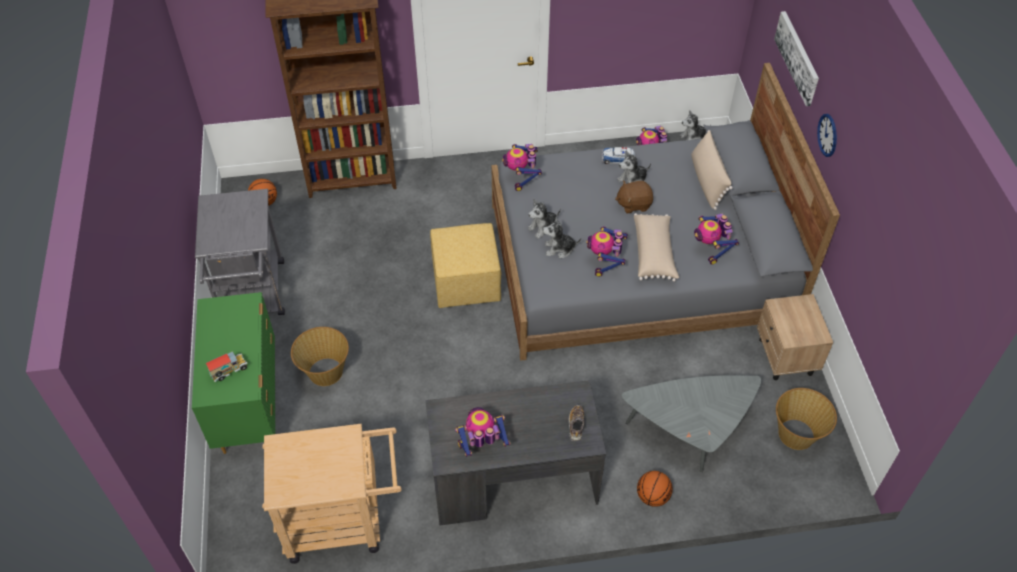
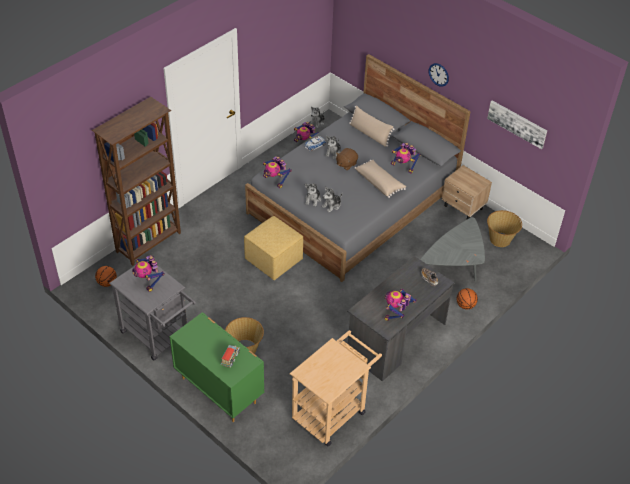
camera: 40 degrees left, 5 degrees down
toy robot [586,226,628,277] -> toy robot moved to [132,255,165,292]
picture [774,11,819,106] -> picture moved to [487,100,547,149]

